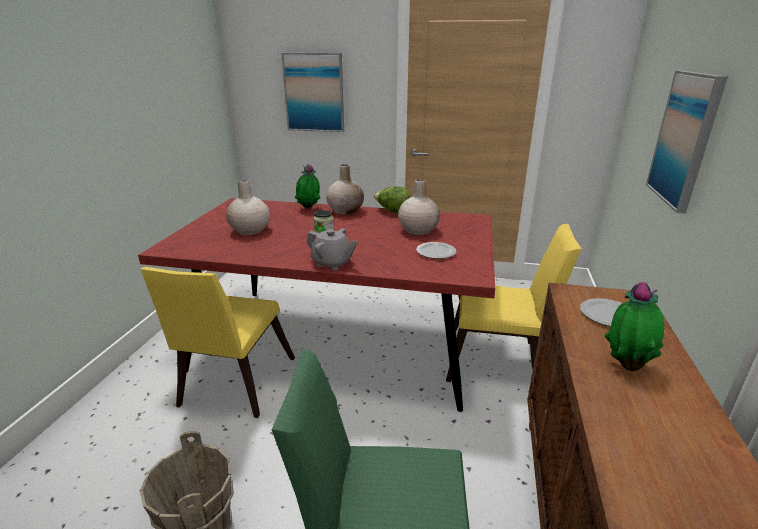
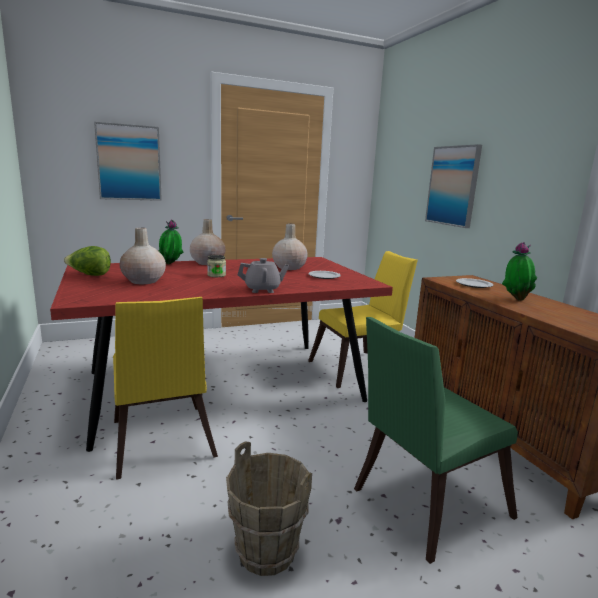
camera: 35 degrees left, 10 degrees down
lettuce [374,186,411,213] -> lettuce moved to [64,246,111,276]

